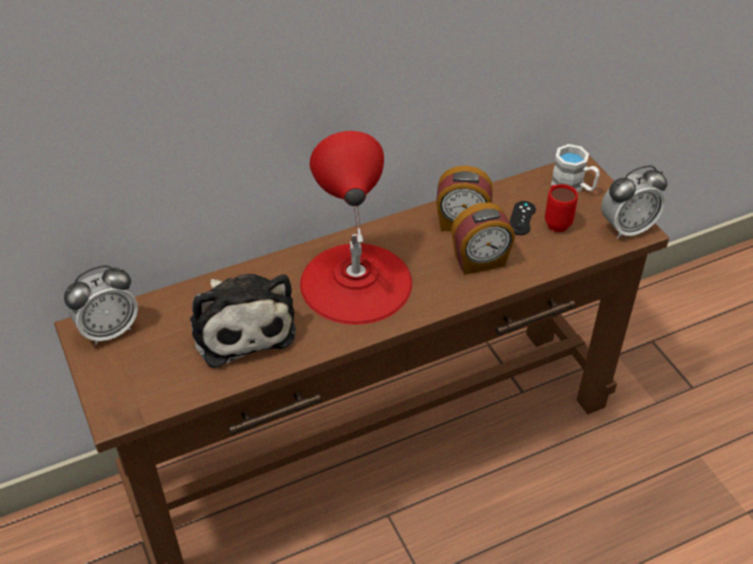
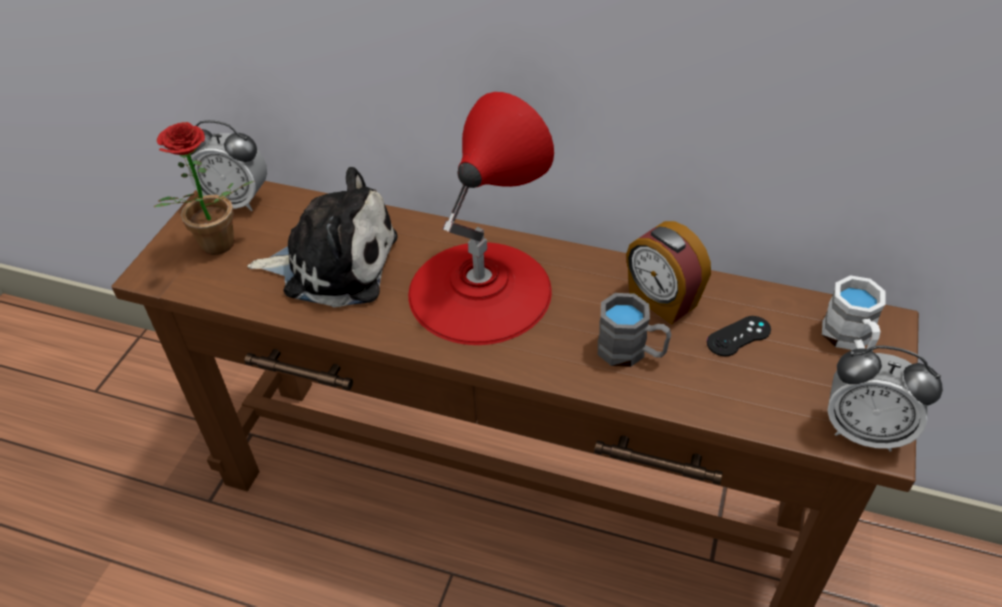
camera: 45 degrees right, 0 degrees up
plush toy [190,274,296,368] -> plush toy turned 105 degrees counterclockwise [247,167,398,307]
alarm clock [451,202,515,275] -> grey mug [598,293,671,367]
red mug [545,184,578,232] -> none
none -> potted plant [154,122,254,255]

